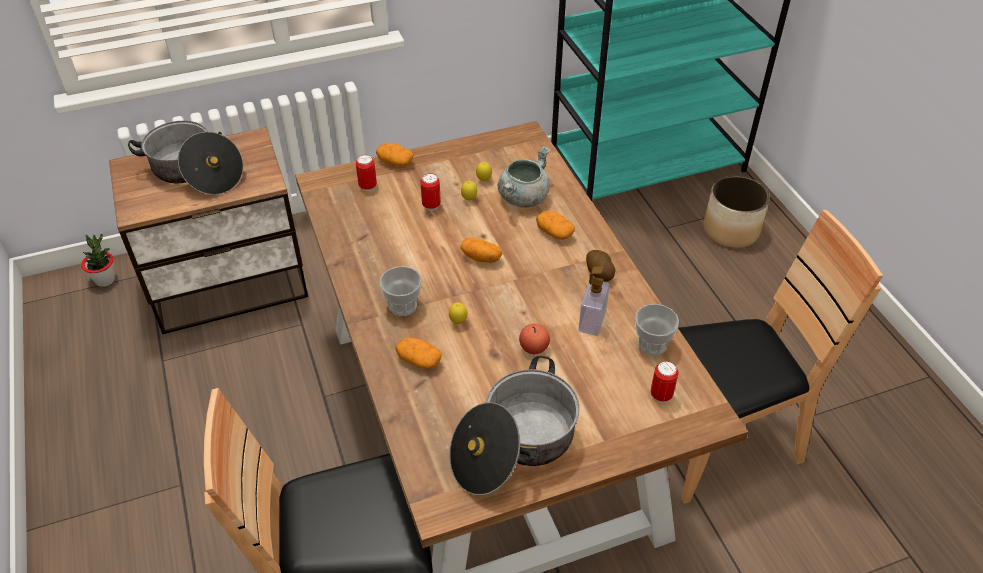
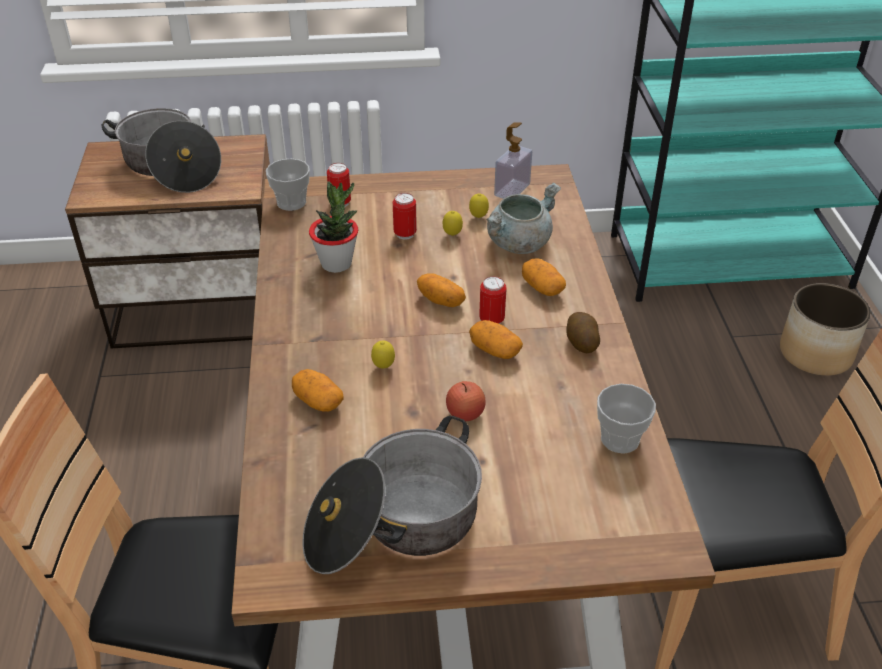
camera: 15 degrees right, 5 degrees down
potted plant [81,234,115,287] -> potted plant moved to [309,181,358,273]
potato [376,143,413,166] -> potato moved to [469,320,523,359]
cup [380,266,421,316] -> cup moved to [266,158,310,211]
soap dispenser [579,266,610,336] -> soap dispenser moved to [494,122,532,199]
can [651,361,678,402] -> can moved to [479,276,507,324]

